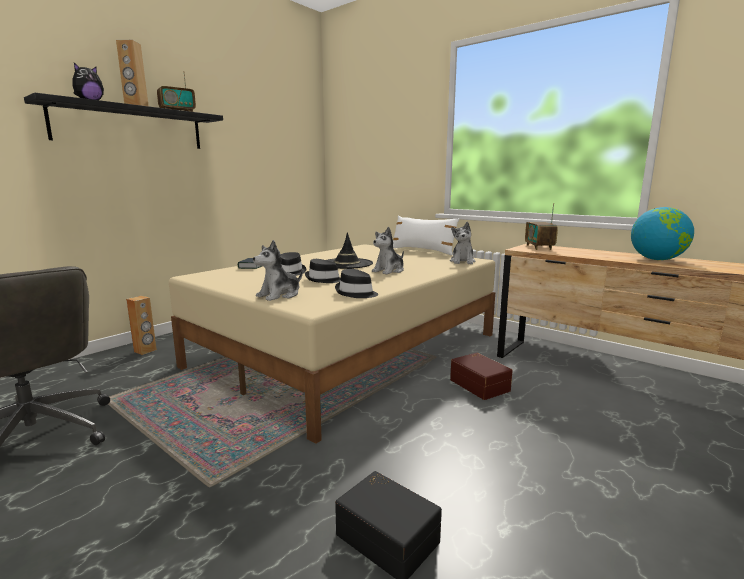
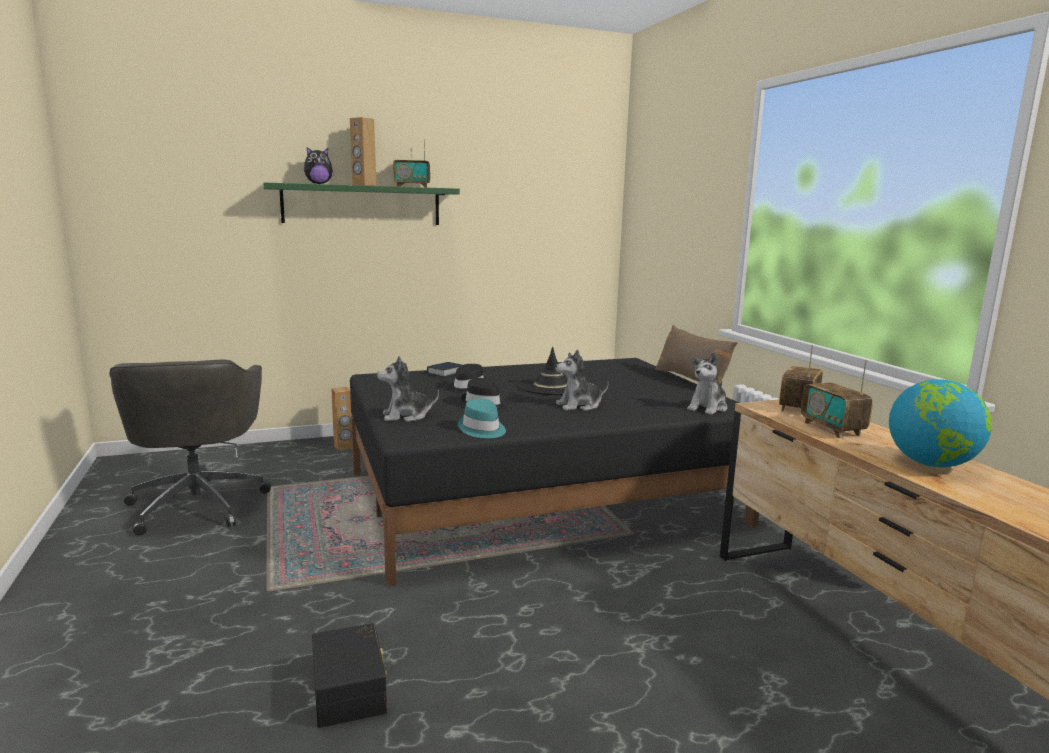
camera: 30 degrees right, 0 degrees up
black shelf [24,93,223,149] -> green shelf [263,182,460,225]
beige bed [169,244,495,444] -> black bed [350,358,759,586]
black hat [335,269,378,298] -> turquoise hat [458,398,506,438]
white pillow [393,216,460,255] -> brown pillow [655,325,738,384]
brown storage box [450,353,513,400] -> none
none -> radio [801,360,873,438]

